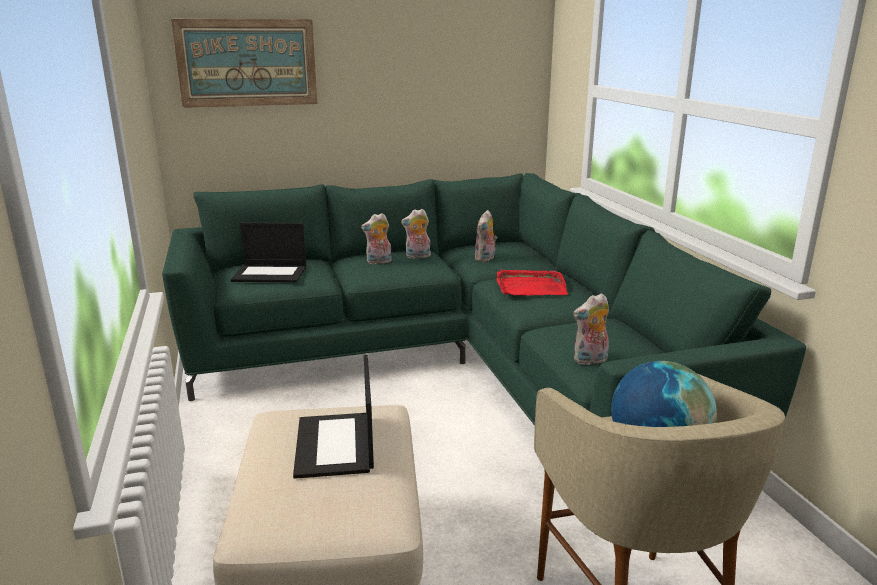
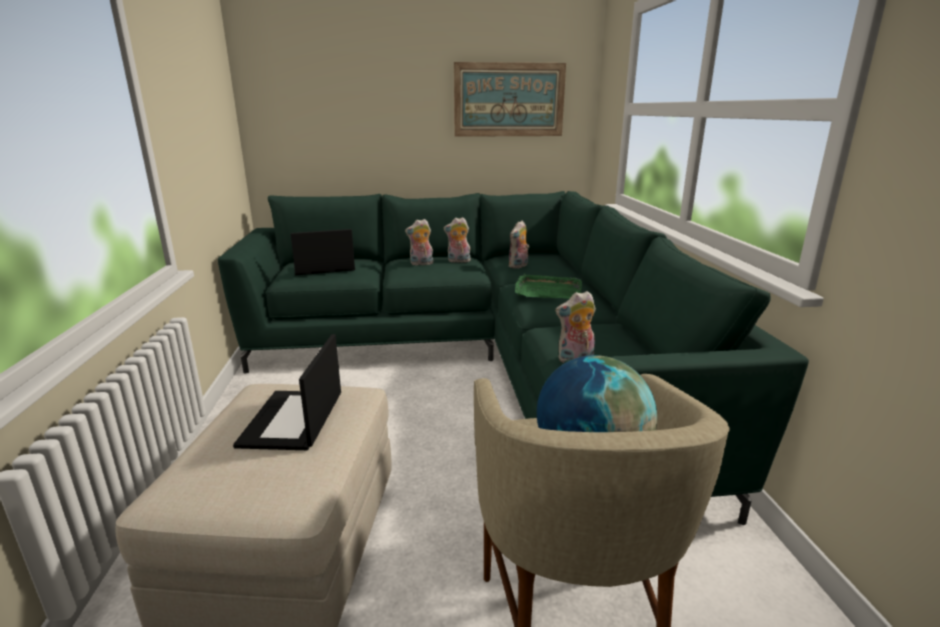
camera: 10 degrees right, 0 degrees up
picture [171,19,318,108] -> picture moved to [454,62,566,137]
laptop [230,222,306,283] -> laptop turned 150 degrees clockwise [291,229,355,275]
red tray [497,269,568,296] -> green tray [515,273,582,299]

